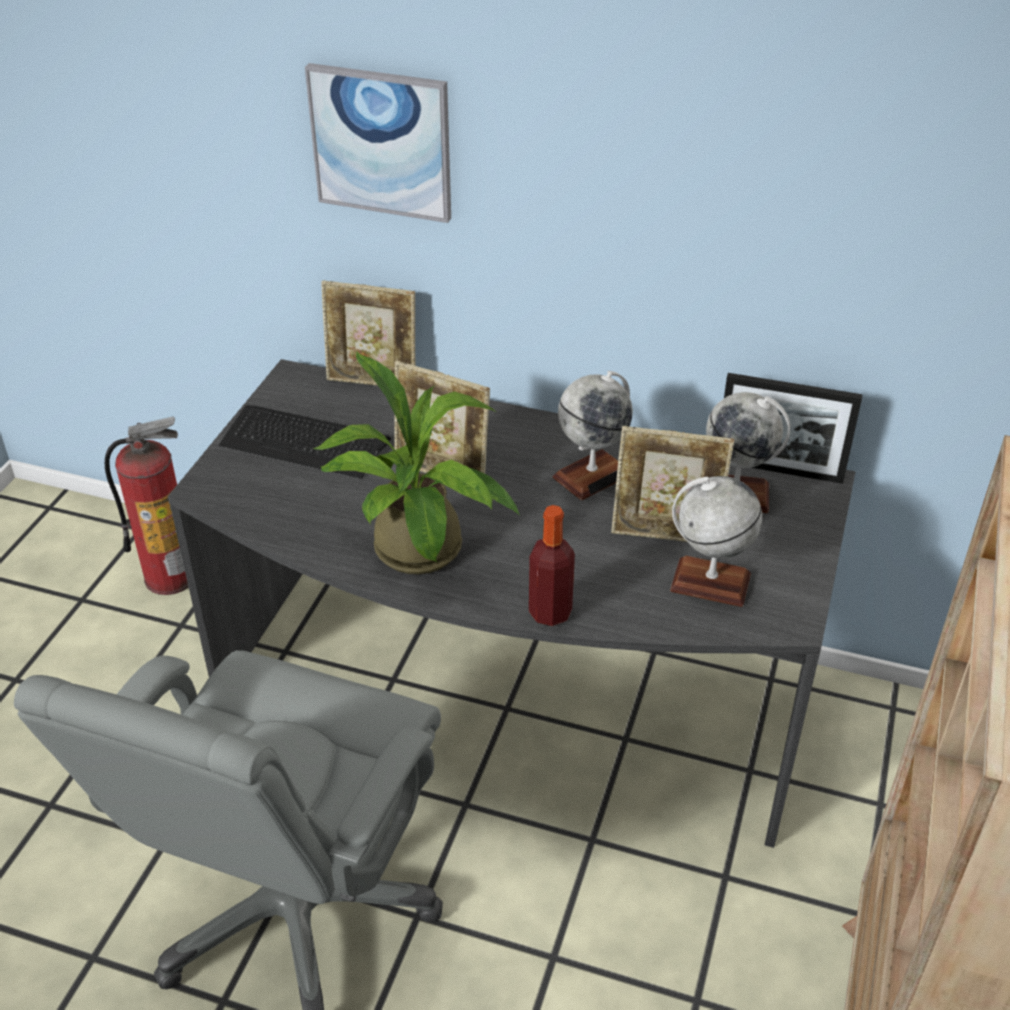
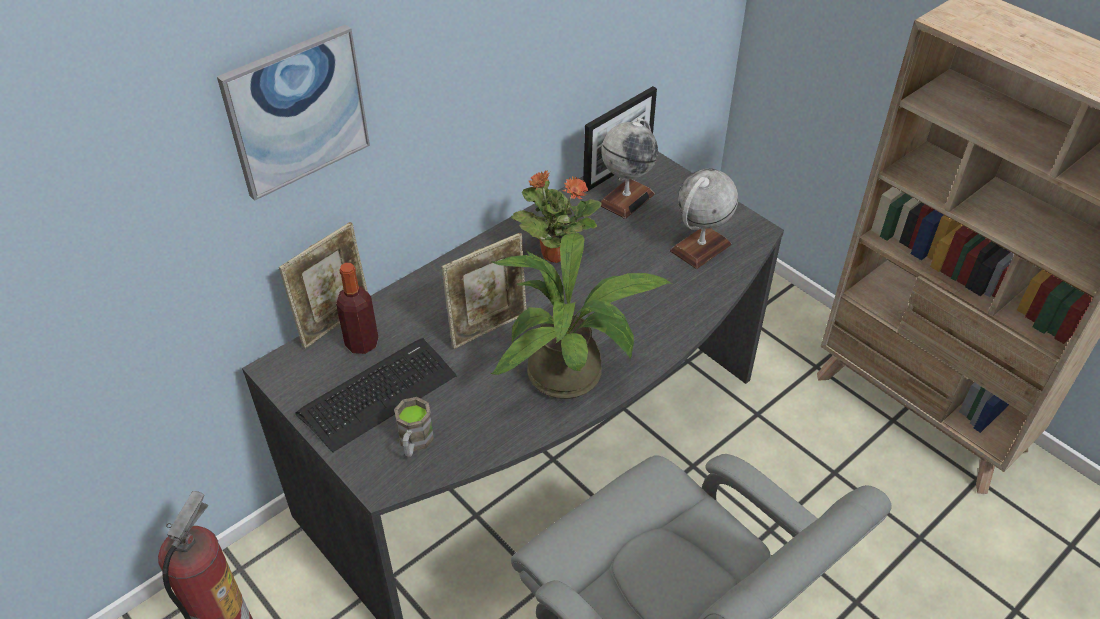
camera: 60 degrees left, 5 degrees up
bottle [529,505,575,626] -> bottle moved to [336,263,379,354]
globe [553,371,633,500] -> potted plant [511,170,602,263]
picture frame [611,426,734,542] -> none
none -> brown mug [394,397,434,457]

